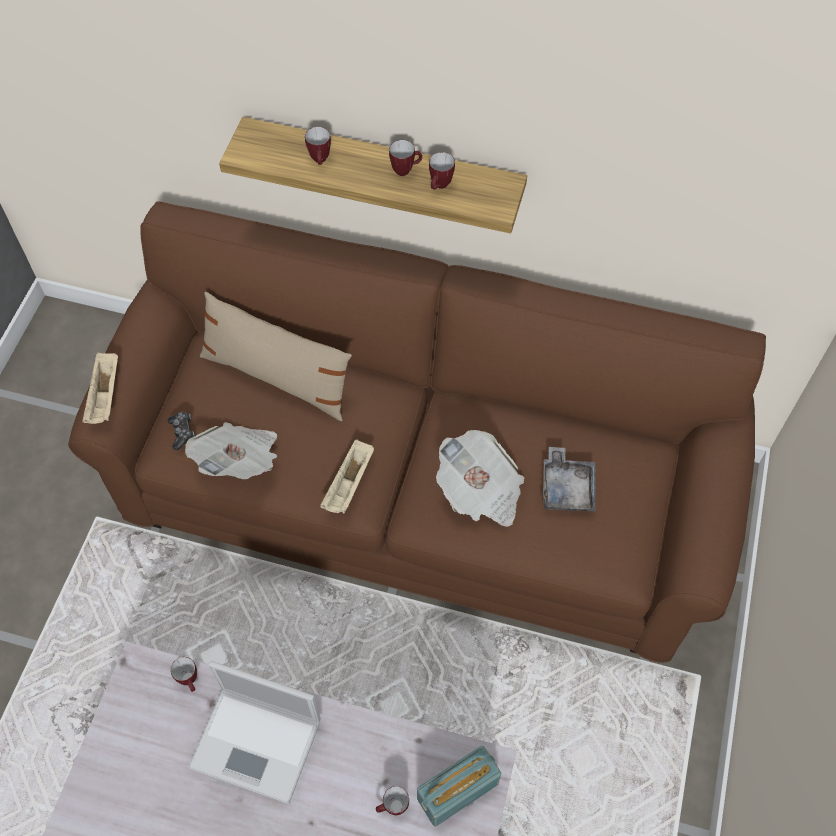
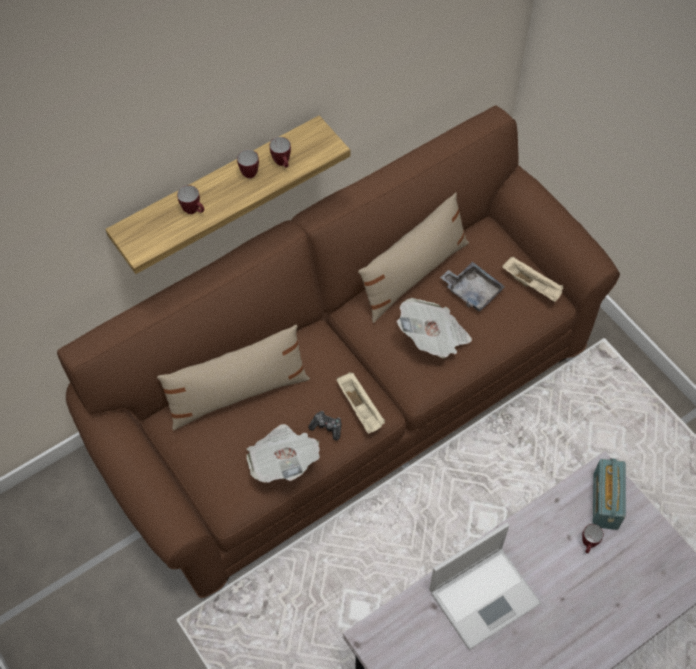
camera: 50 degrees left, 0 degrees up
beige tray [82,352,118,424] -> beige tray moved to [502,257,564,302]
game controller [168,412,195,450] -> game controller moved to [308,411,341,441]
mug [170,657,197,692] -> none
none -> beige pillow [358,193,469,323]

